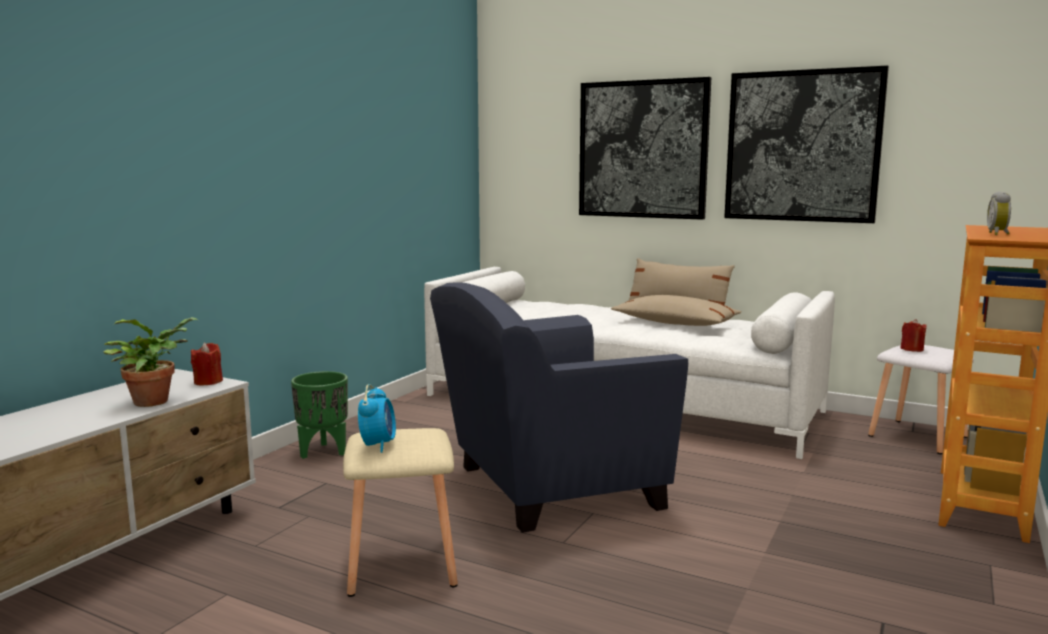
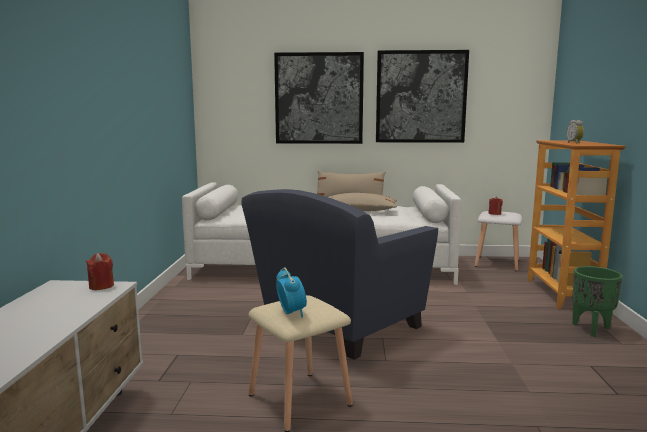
camera: 25 degrees left, 0 degrees up
potted plant [103,317,198,407] -> none
green planter [291,371,348,459] -> green planter moved to [572,266,623,337]

